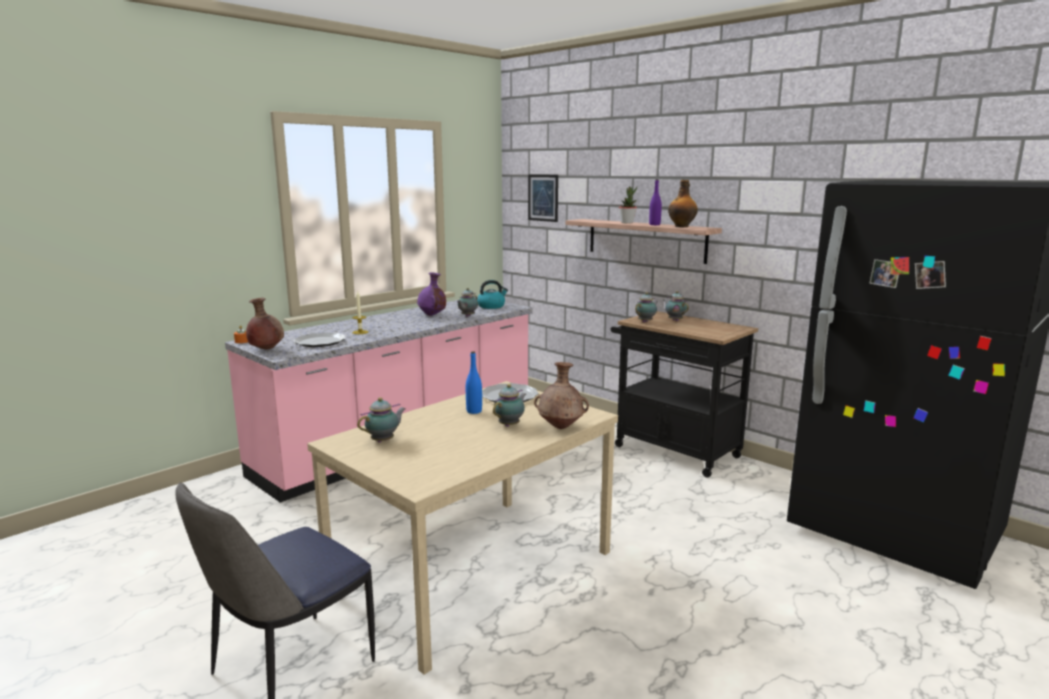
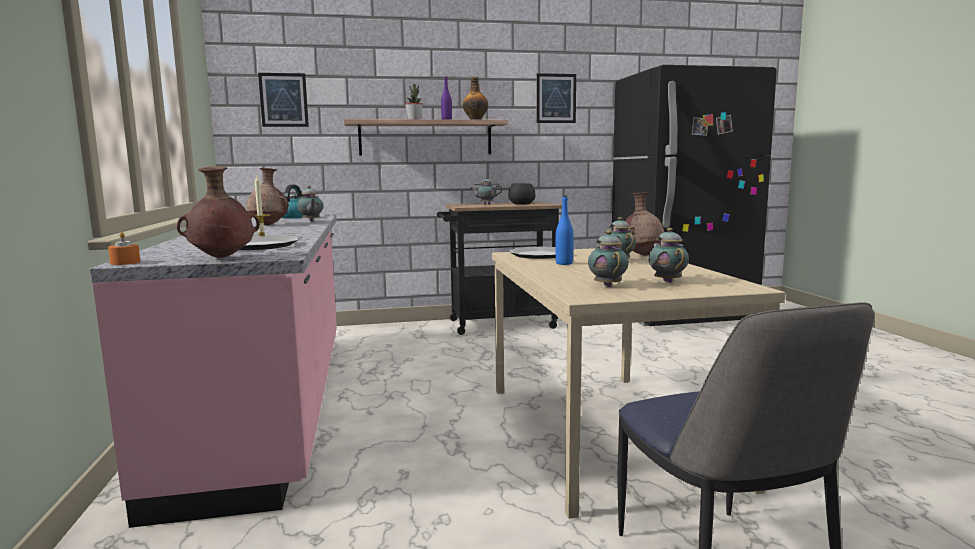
camera: 55 degrees left, 5 degrees down
purple vase [417,273,446,316] -> brown vase [247,168,289,225]
teapot [635,292,658,323] -> teapot moved to [648,228,689,283]
none -> black bowl [508,183,535,205]
none -> picture [537,73,576,123]

